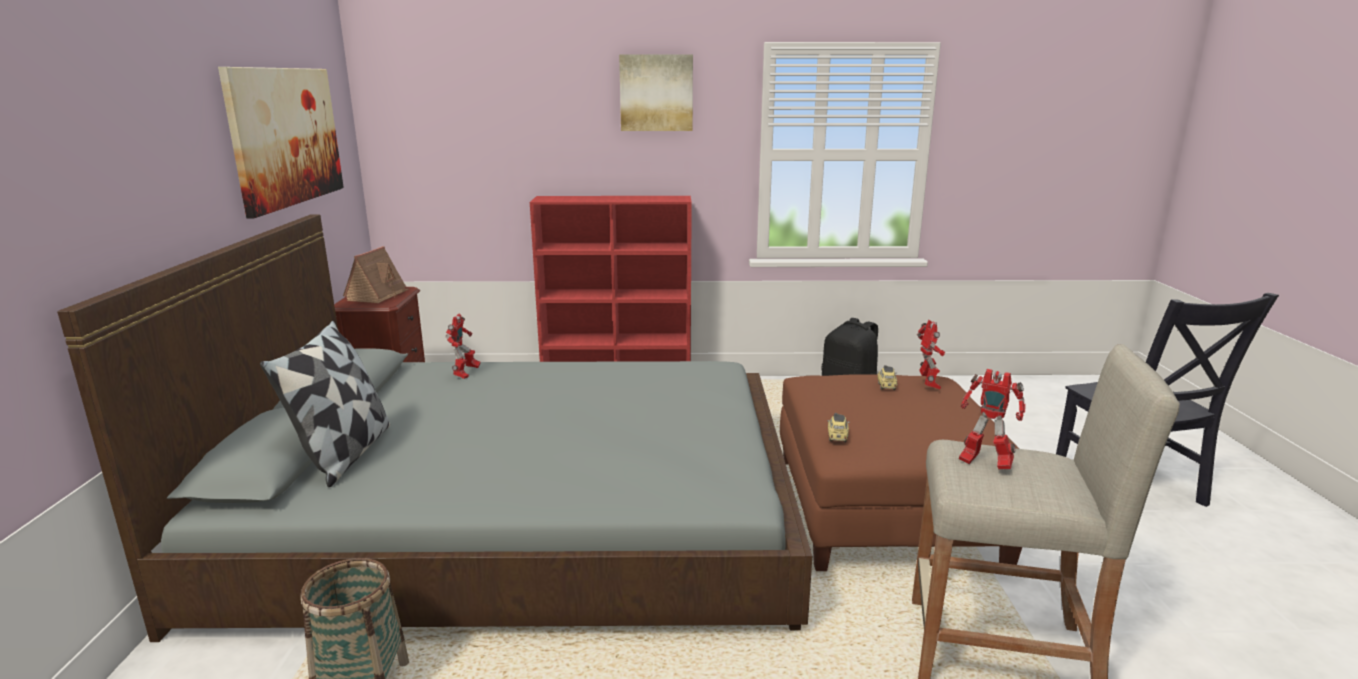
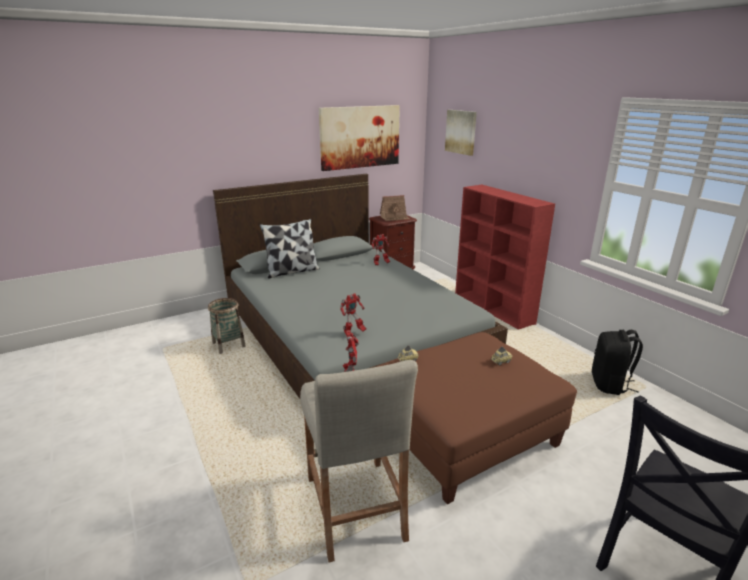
camera: 60 degrees right, 5 degrees up
picture [619,54,693,131] -> picture moved to [445,110,477,156]
toy robot [917,320,945,389] -> toy robot moved to [340,293,367,336]

